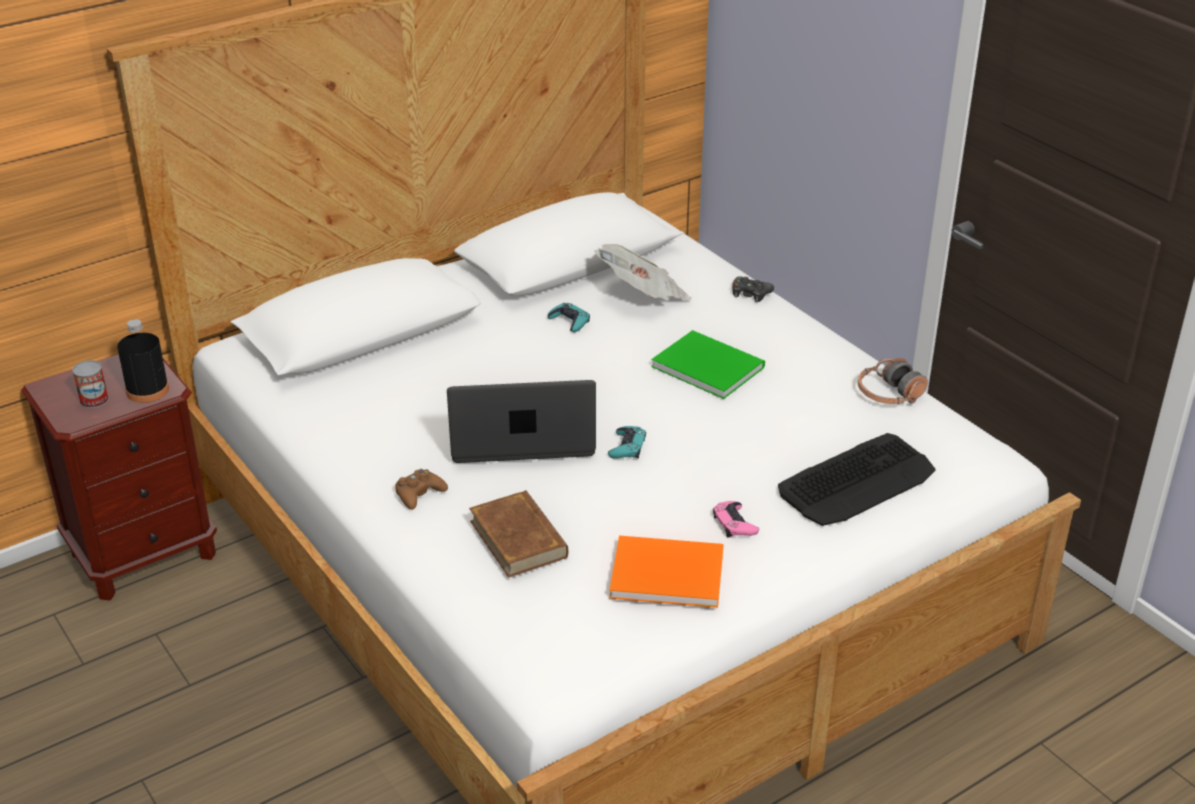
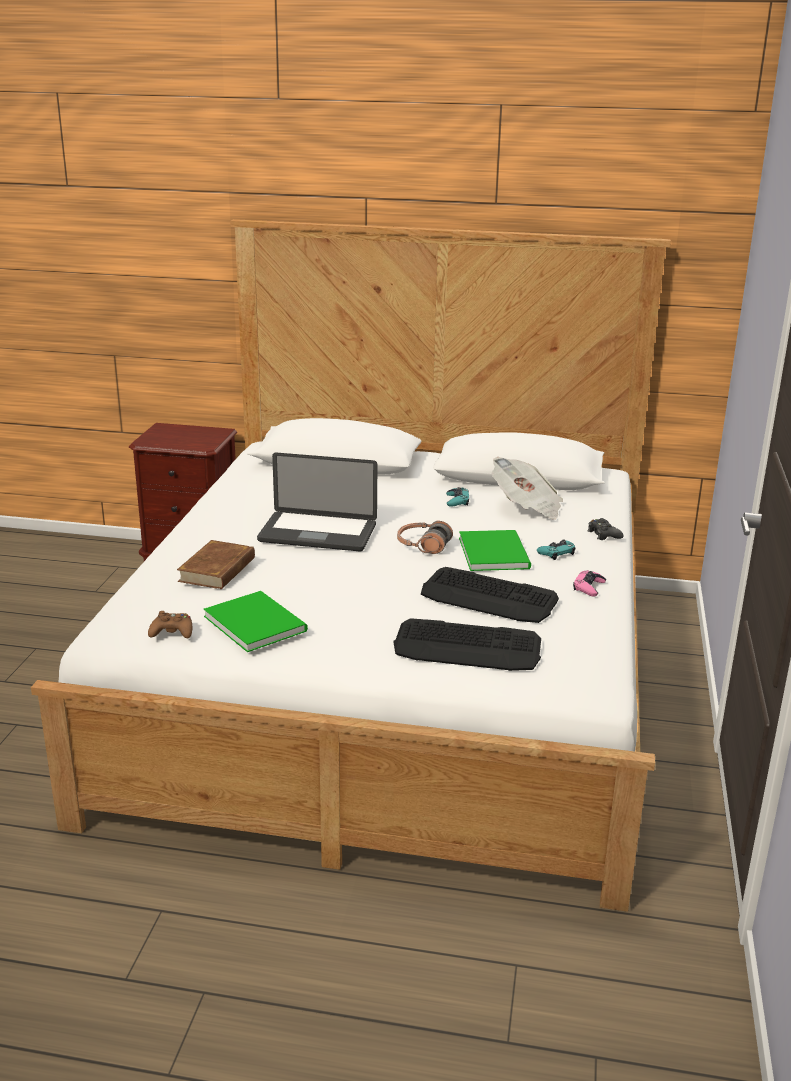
camera: 45 degrees right, 10 degrees down
can [72,360,109,408] -> none
black bottle [117,319,169,403] -> none
brown game controller [395,469,448,510] -> brown game controller moved to [148,611,192,638]
laptop [447,380,596,463] -> laptop turned 150 degrees clockwise [257,452,377,551]
turquoise game controller [608,426,646,459] -> turquoise game controller moved to [537,539,575,560]
orange book [609,535,724,608] -> green book [204,591,308,652]
pink game controller [713,501,759,538] -> pink game controller moved to [573,570,606,597]
headphones [858,358,928,404] -> headphones moved to [397,520,453,554]
none -> keyboard [421,567,559,623]

